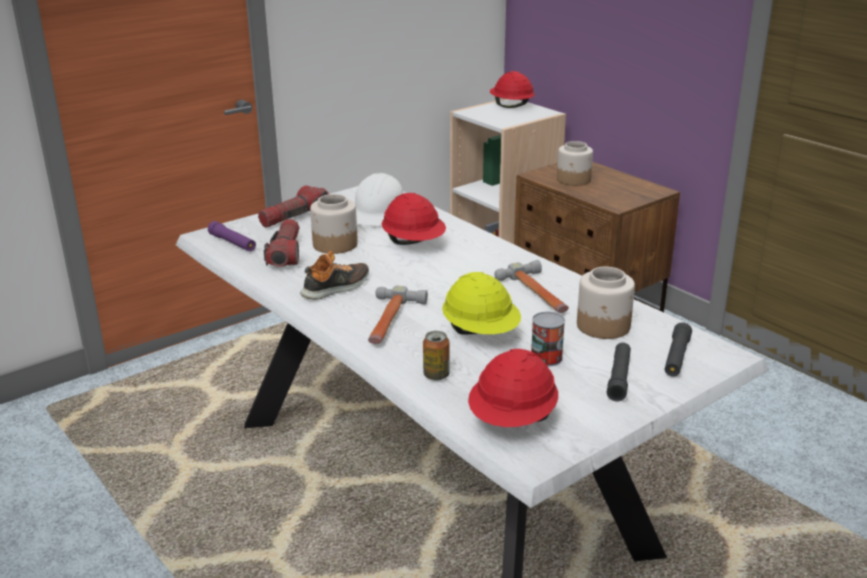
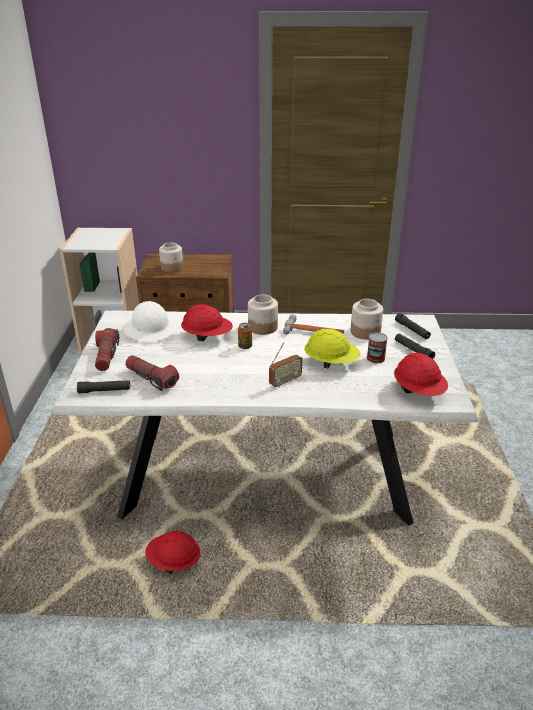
camera: 50 degrees left, 5 degrees up
purple flashlight [208,221,256,251] -> black flashlight [77,380,130,393]
shoe [300,251,369,300] -> none
jar [310,194,358,254] -> jar moved to [248,294,278,335]
hammer [368,286,428,344] -> radio [269,342,302,388]
can [423,331,450,381] -> can moved to [238,323,252,349]
red hard hat [490,71,535,108] -> red hard hat moved to [146,531,200,574]

